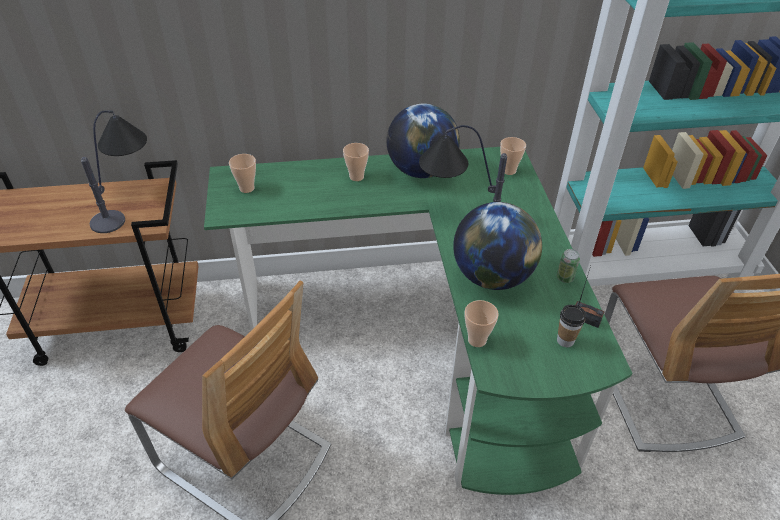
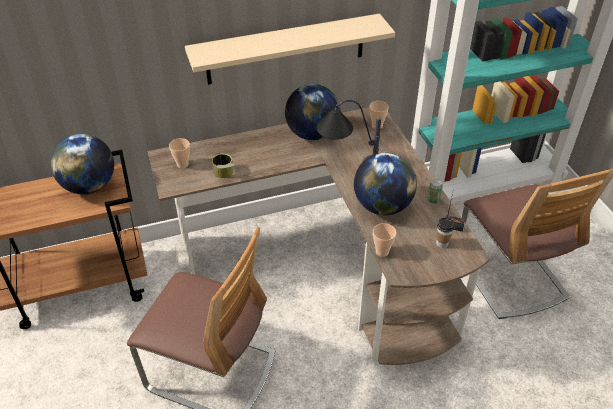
camera: 10 degrees left, 0 degrees up
table lamp [81,110,147,233] -> globe [51,134,114,194]
green desk [204,147,632,495] -> brown desk [148,107,490,365]
cup [343,143,369,181] -> none
none -> beige shelf [185,14,395,85]
none -> can [212,153,235,178]

